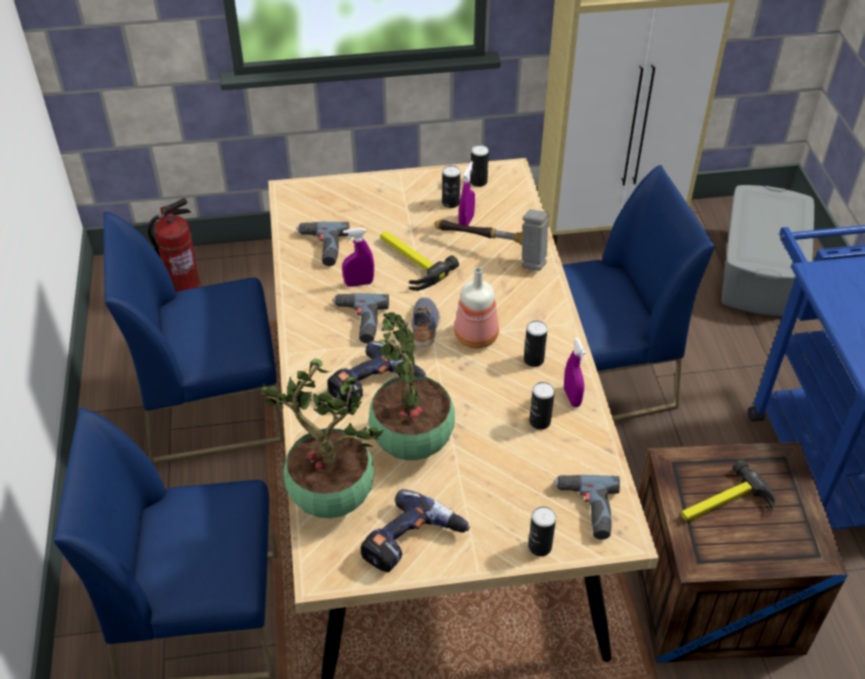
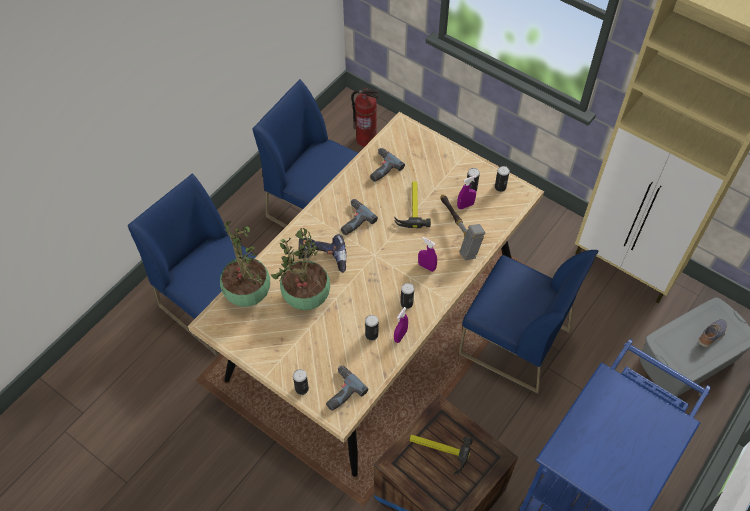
camera: 45 degrees right, 10 degrees up
purple spray bottle [342,228,374,287] -> purple spray bottle moved to [418,237,437,272]
power drill [361,489,470,572] -> none
shoe [412,297,440,347] -> shoe moved to [698,319,728,347]
bottle [454,267,499,348] -> none

